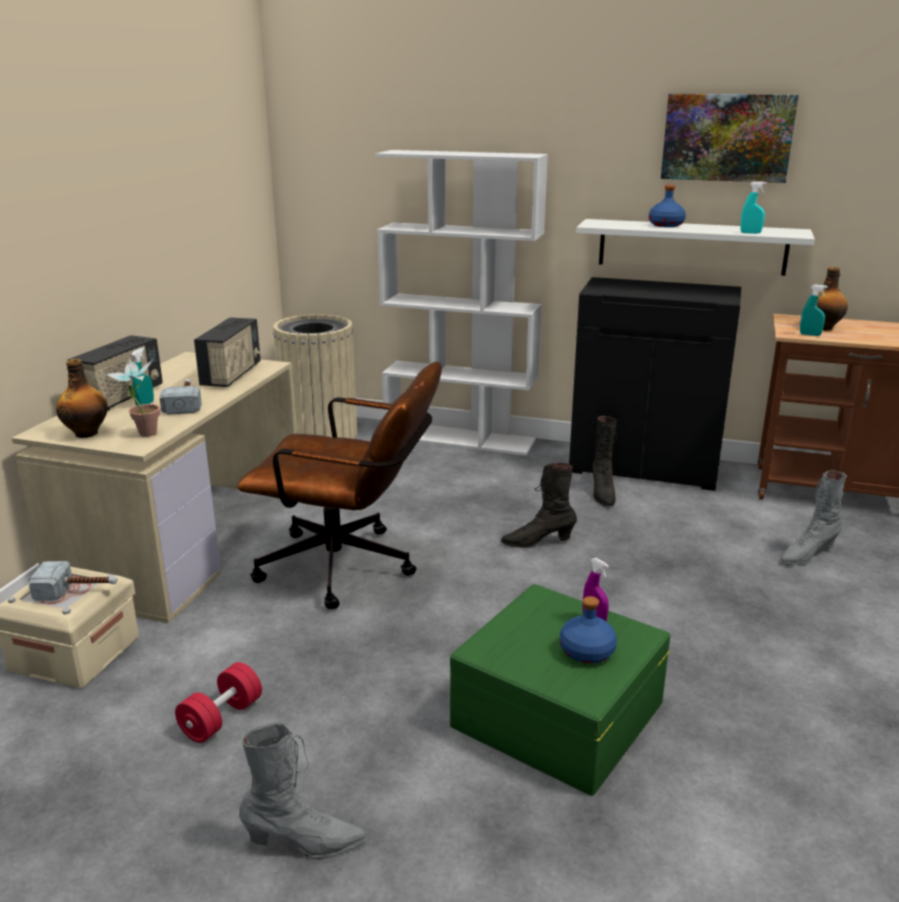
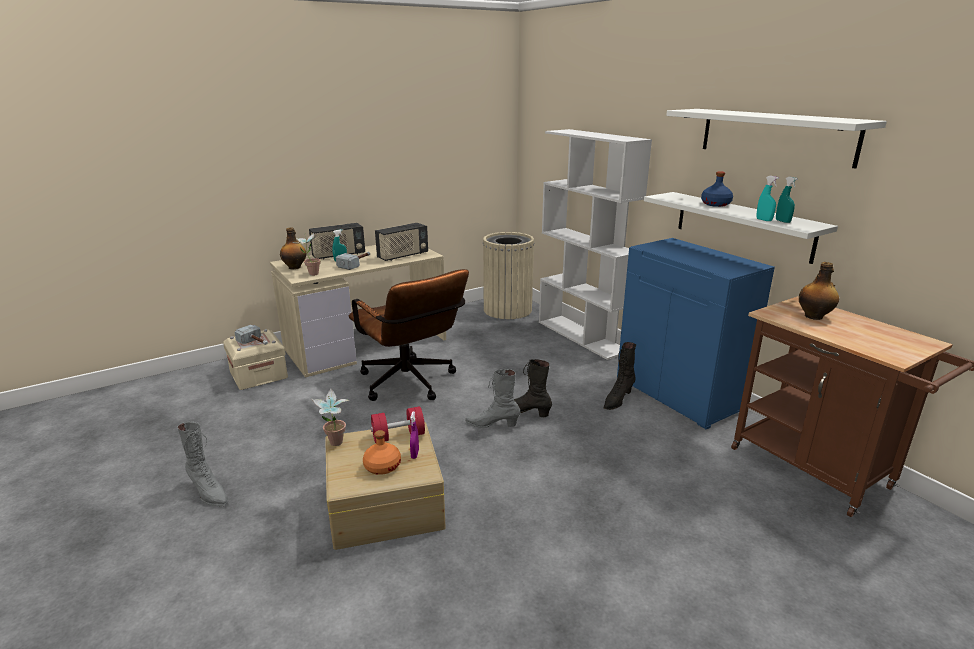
camera: 40 degrees right, 0 degrees up
red dumbbell [175,662,262,743] -> red dumbbell moved to [371,406,425,443]
green storage box [450,584,670,796] -> beige storage box [325,422,446,550]
blue bottle [560,596,617,663] -> orange bottle [363,430,401,475]
black cabinet [569,277,741,491] -> blue cabinet [617,238,775,429]
picture [661,94,799,183] -> white shelf [666,109,887,169]
grey boot [779,471,847,565] -> grey boot moved to [465,369,520,428]
turquoise spray bottle [800,285,828,336] -> turquoise spray bottle moved to [776,177,798,223]
none -> potted plant [312,388,349,446]

